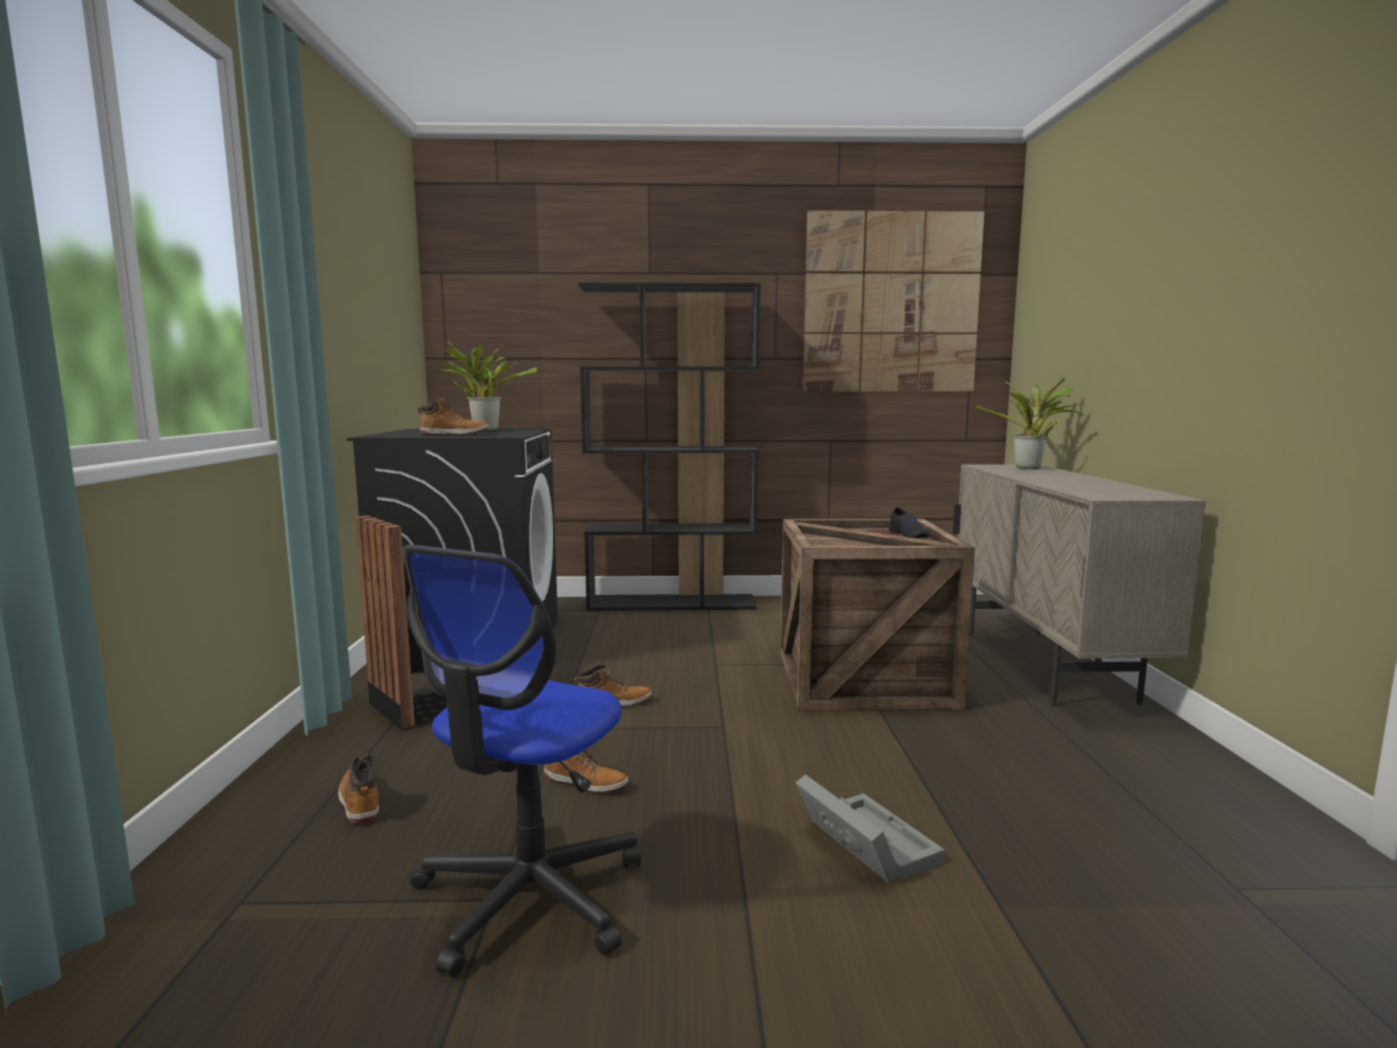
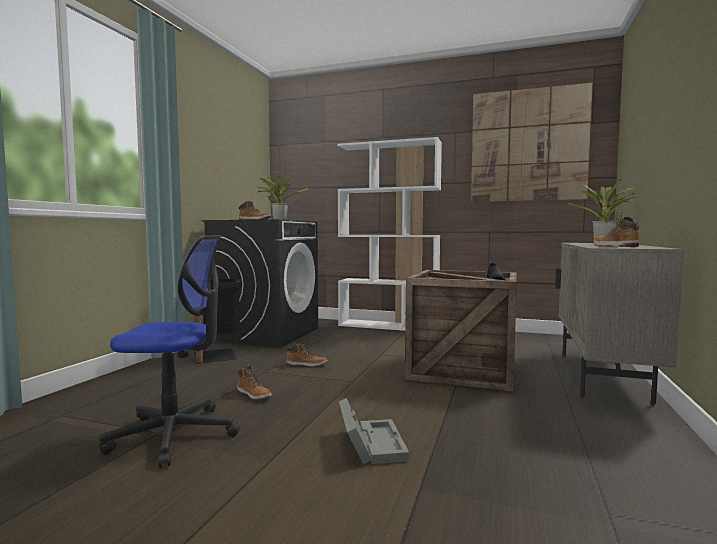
camera: 20 degrees right, 5 degrees down
boot [338,754,379,824] -> boot moved to [594,217,639,247]
office chair [402,545,641,977] -> office chair turned 135 degrees counterclockwise [99,235,240,468]
black bookcase [578,283,761,611] -> white bookcase [337,137,442,331]

